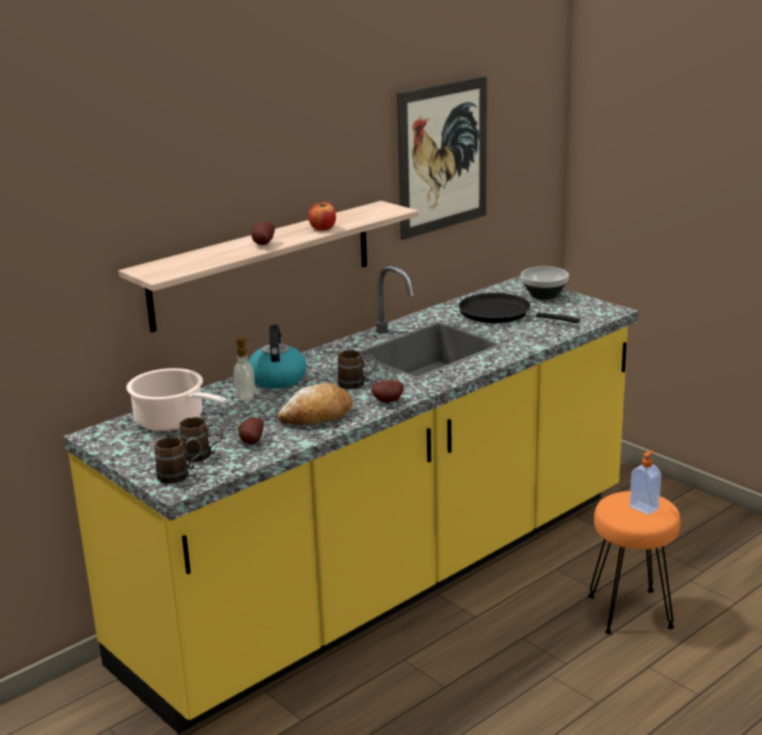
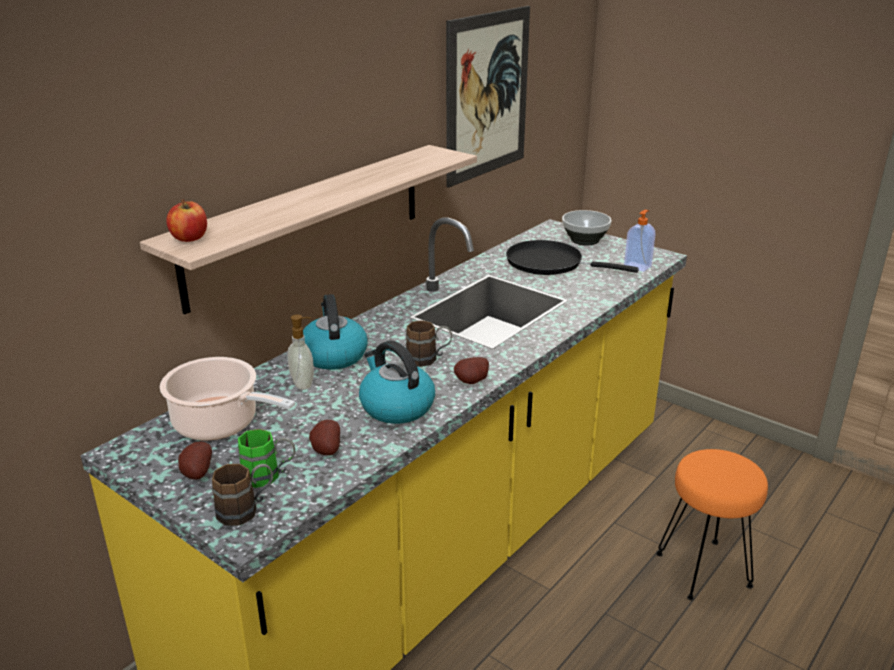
camera: 10 degrees left, 5 degrees up
brown mug [179,417,223,462] -> green mug [238,429,295,488]
potato [251,222,275,245] -> potato moved to [178,442,212,480]
bread [278,383,353,425] -> kettle [359,340,435,424]
apple [308,200,336,231] -> apple moved to [166,199,207,242]
soap dispenser [629,451,661,515] -> soap dispenser moved to [624,210,656,272]

